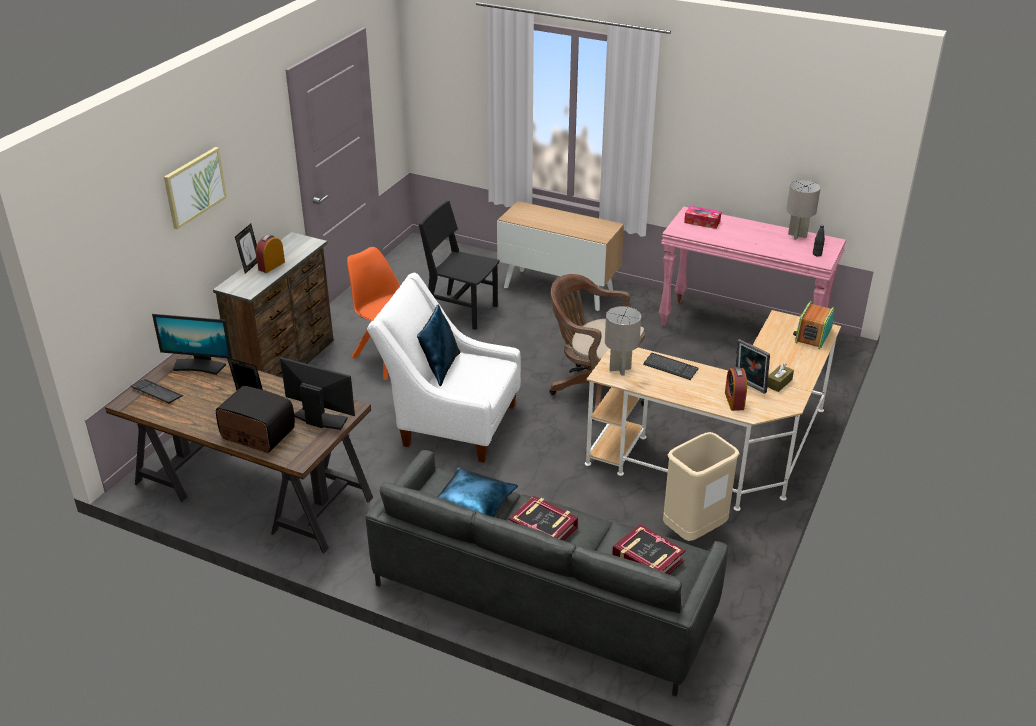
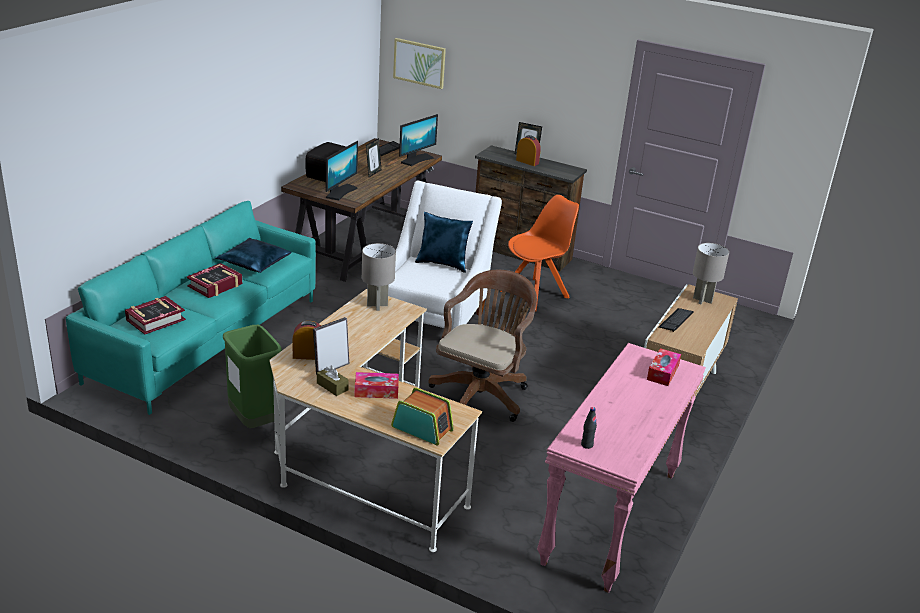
camera: 90 degrees right, 5 degrees down
monitor [152,314,232,375] -> monitor turned 150 degrees counterclockwise [399,114,438,166]
picture [164,147,227,229] -> picture moved to [393,38,446,89]
grey sofa [366,450,728,697] -> turquoise sofa [66,201,316,415]
black chair [419,201,500,330] -> none
keyboard [643,353,698,380] -> keyboard moved to [659,308,694,332]
beige trash can [663,432,740,541] -> green trash can [223,325,282,428]
grey table lamp [786,180,821,240] -> grey table lamp moved to [693,243,729,304]
none -> tissue box [355,372,399,399]

